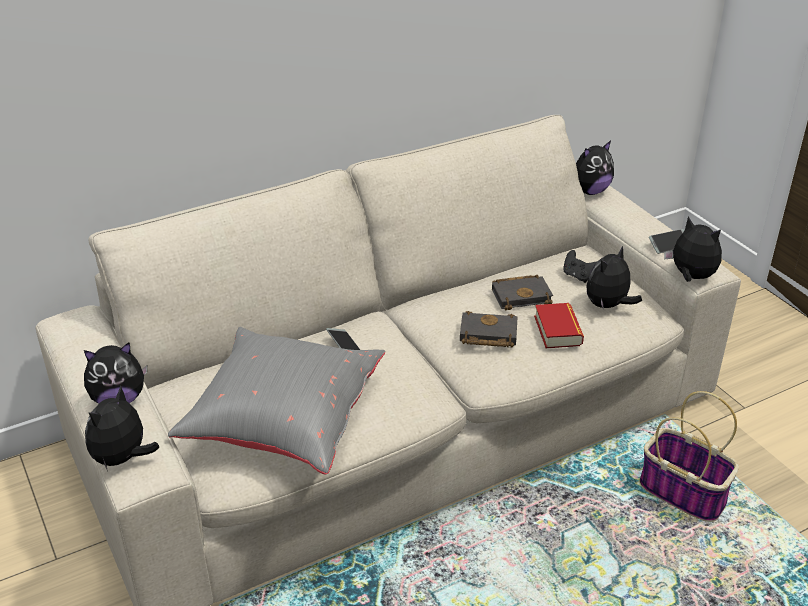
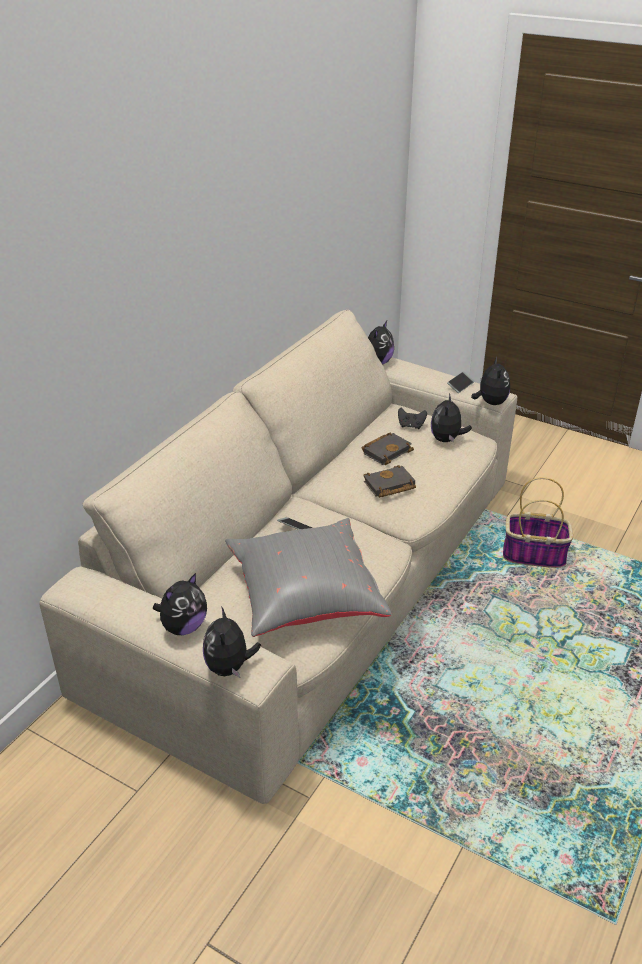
camera: 30 degrees left, 0 degrees up
book [534,303,584,348] -> none
plush toy [664,216,722,282] -> plush toy turned 75 degrees clockwise [471,357,510,405]

